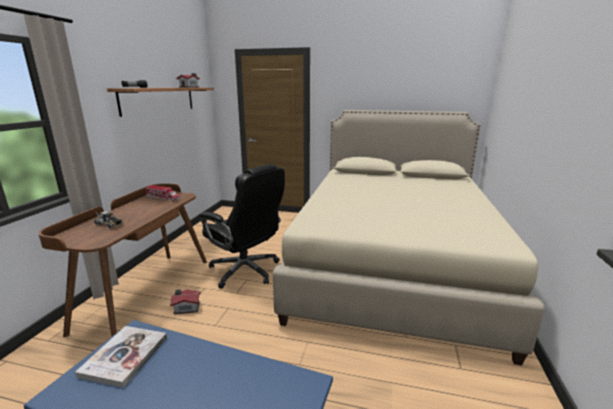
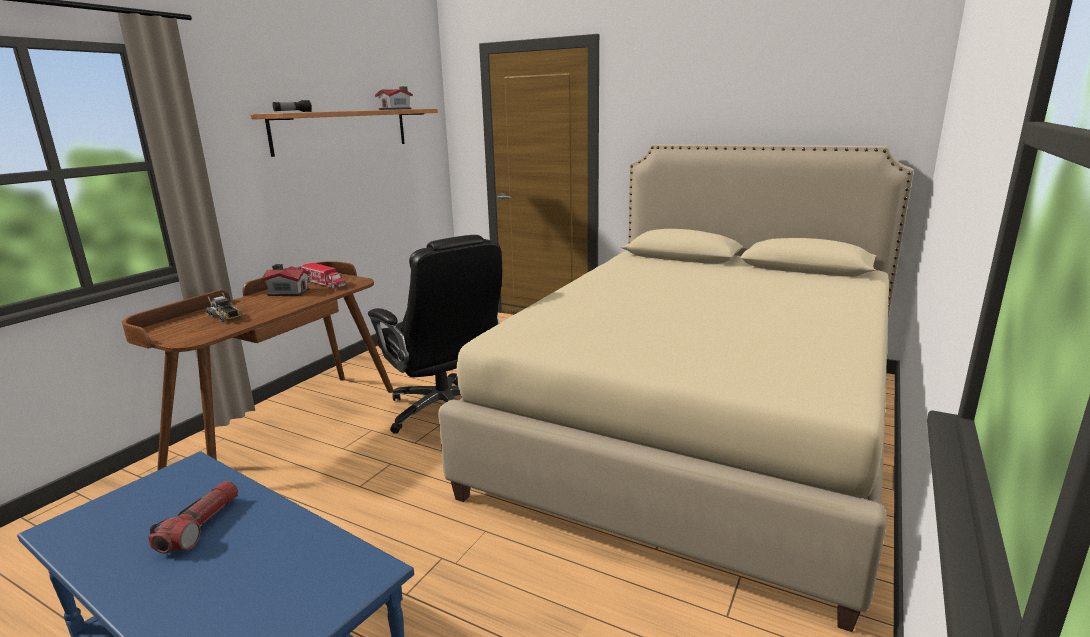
camera: 15 degrees right, 0 degrees up
book [75,326,167,388] -> none
toy house [170,289,201,314] -> toy house moved to [261,264,311,296]
none -> flashlight [148,481,238,554]

